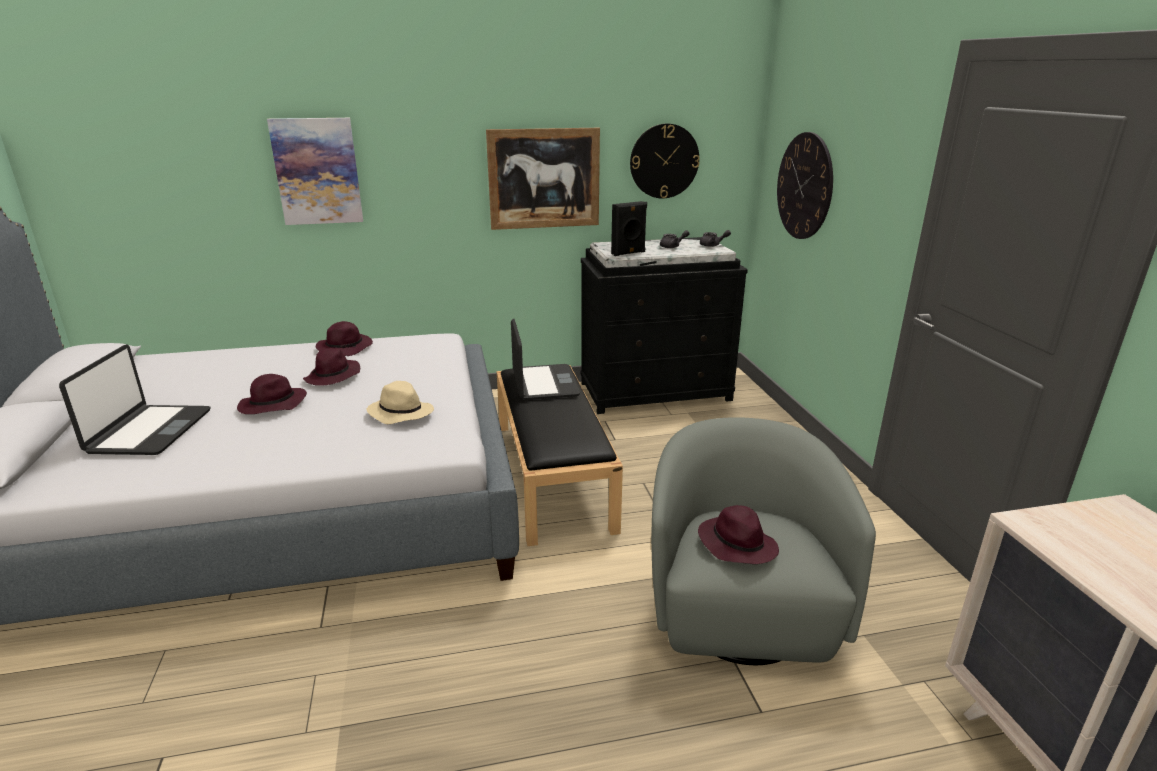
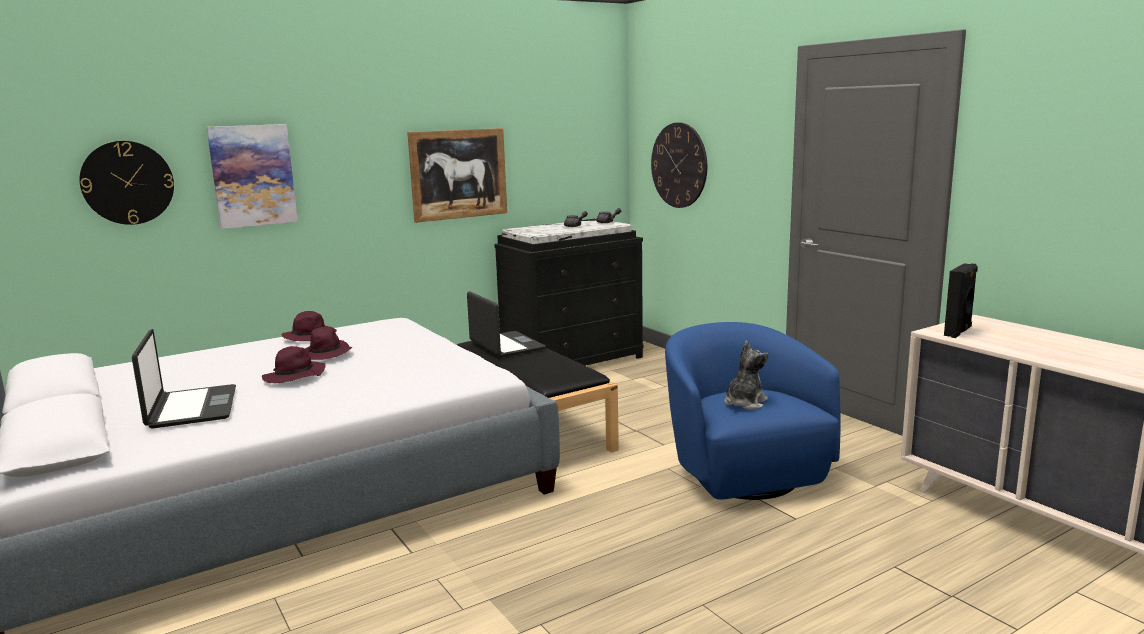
camera: 20 degrees left, 10 degrees down
beige hat [367,381,434,424] -> none
black speaker [611,201,647,256] -> black speaker moved to [944,263,978,338]
wall clock [630,123,700,198] -> wall clock moved to [79,141,174,225]
grey armchair [651,417,876,665] -> blue armchair [665,322,841,500]
purple hat [698,505,779,564] -> plush toy [724,341,768,410]

